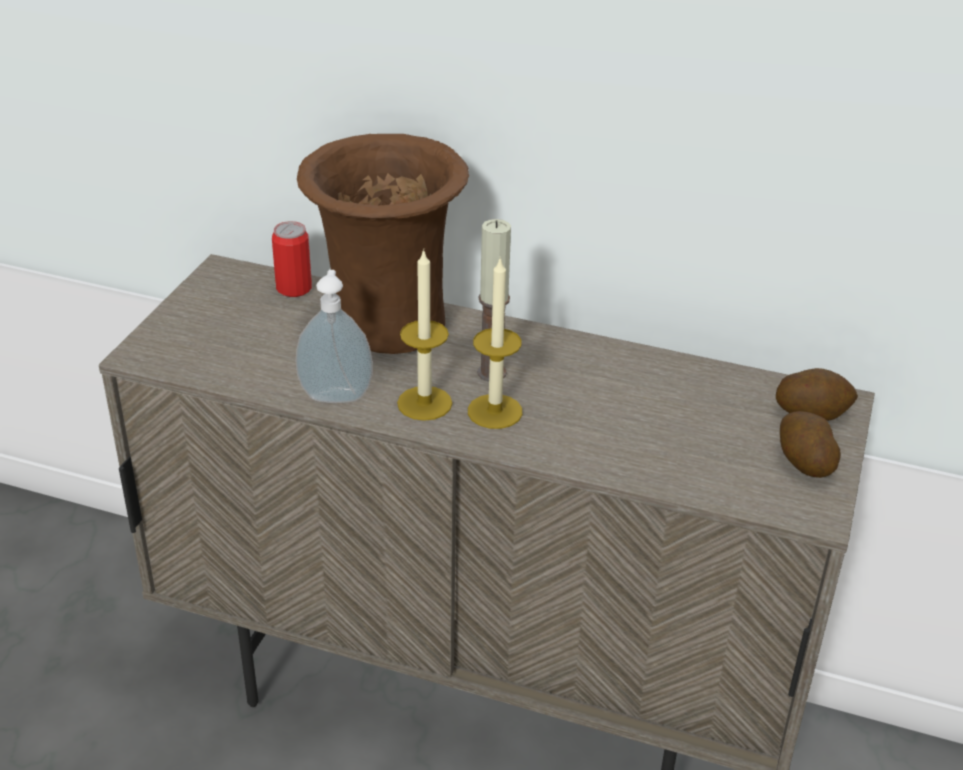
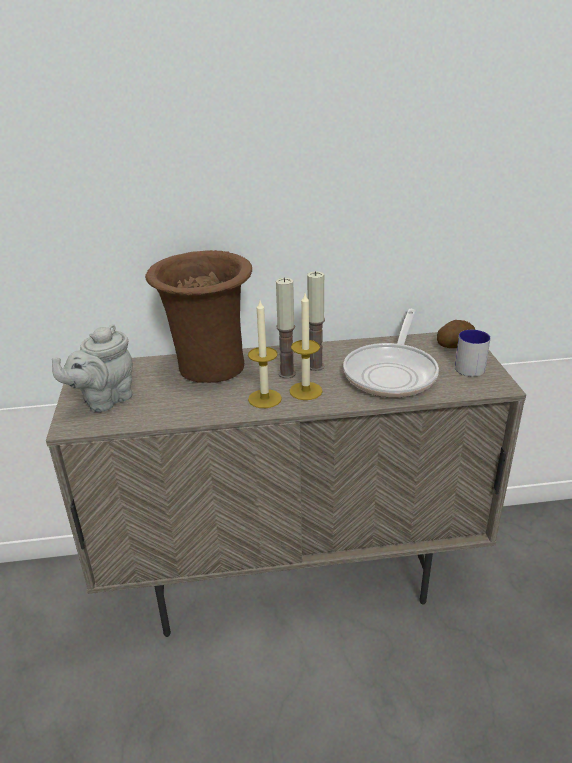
camera: 25 degrees left, 5 degrees down
can [272,221,312,297] -> none
soap dispenser [296,270,373,403] -> none
potato [780,411,841,478] -> mug [455,330,490,377]
none -> grey teapot [52,324,133,412]
none -> candle [307,271,325,371]
none -> frying pan [343,309,439,398]

